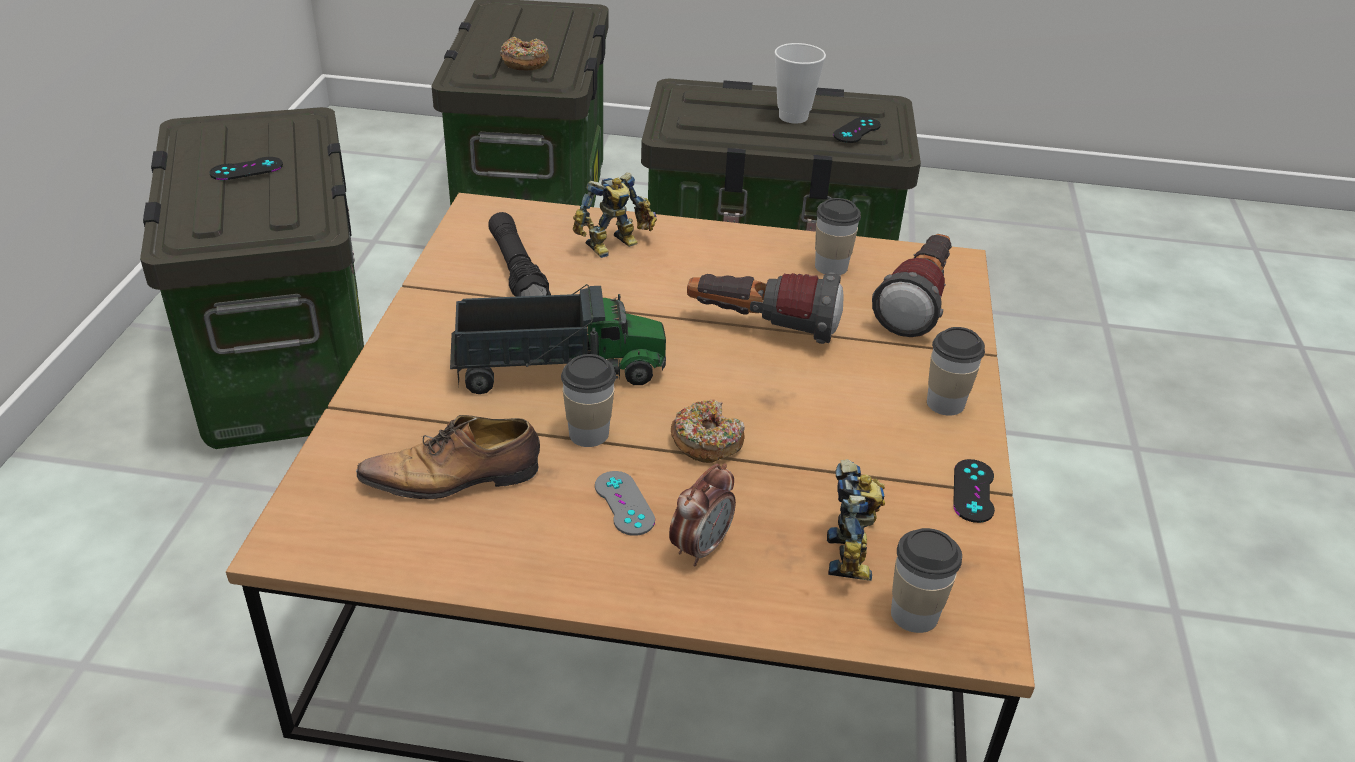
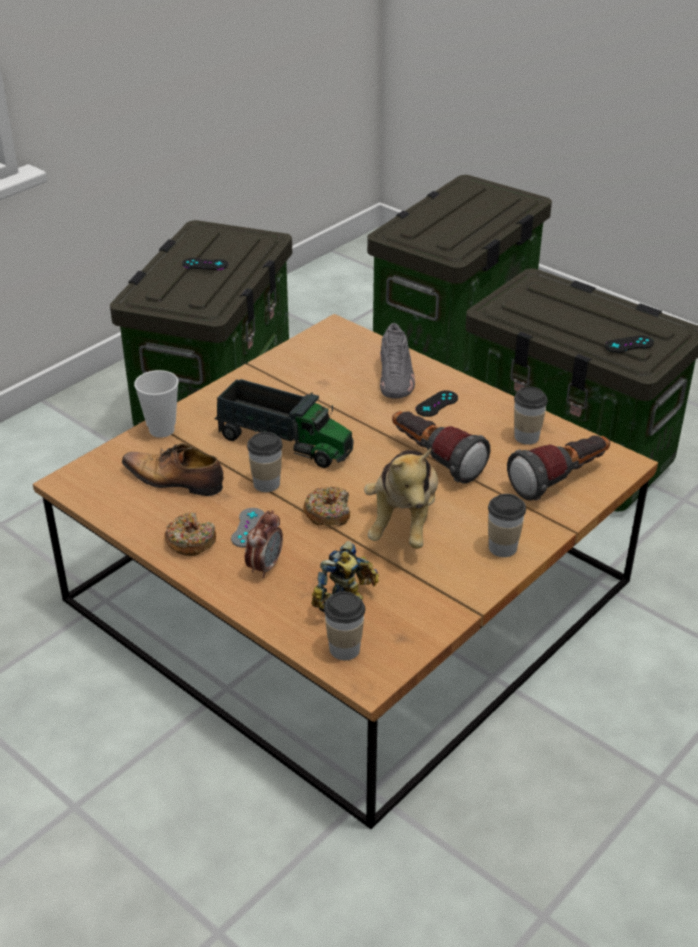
camera: 35 degrees right, 0 degrees up
black flashlight [488,212,551,297] -> none
donut [500,37,549,70] -> donut moved to [164,512,216,556]
toy robot [573,172,657,258] -> grey shoe [380,323,415,399]
alarm clock [669,463,736,566] -> alarm clock turned 45 degrees counterclockwise [245,510,283,578]
cup [775,43,826,124] -> cup moved to [134,370,179,438]
black game controller [953,459,995,523] -> black game controller moved to [415,390,458,417]
none -> plush toy [364,448,438,549]

